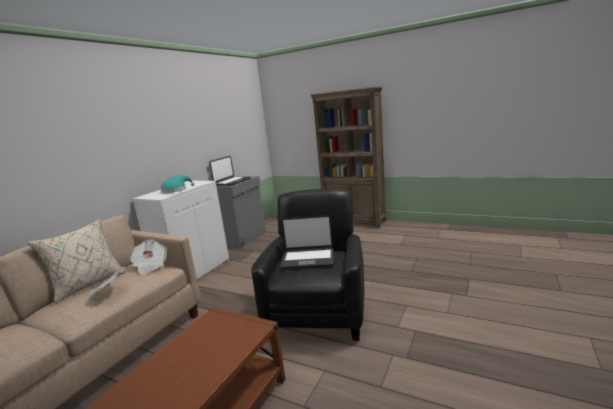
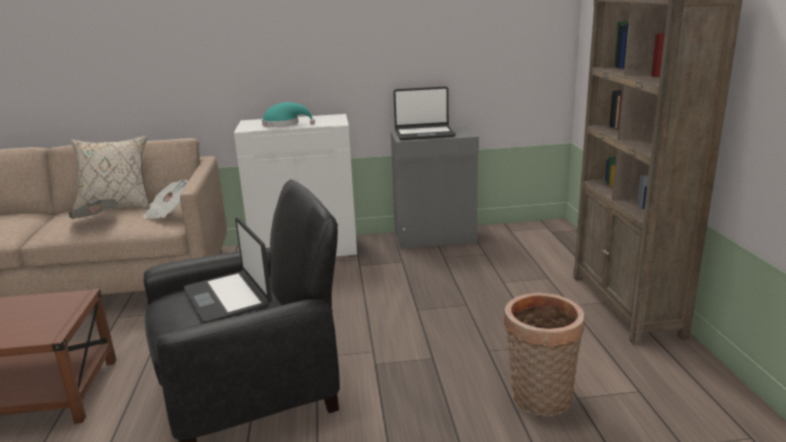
camera: 55 degrees right, 5 degrees up
none -> basket [504,293,584,417]

